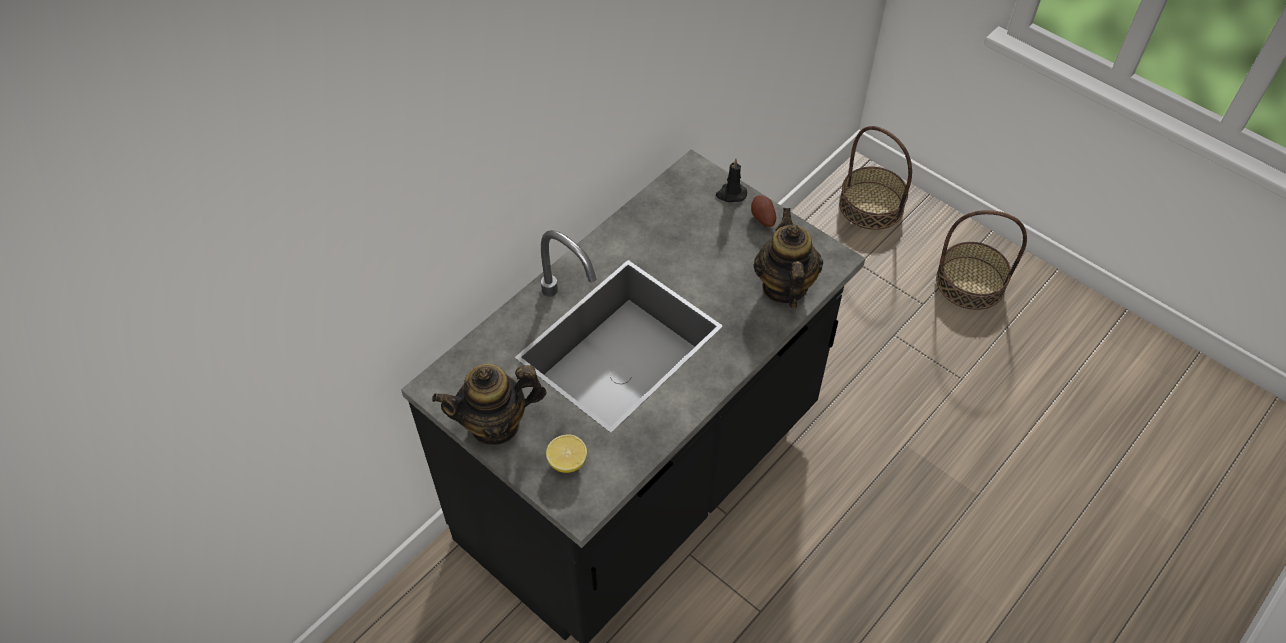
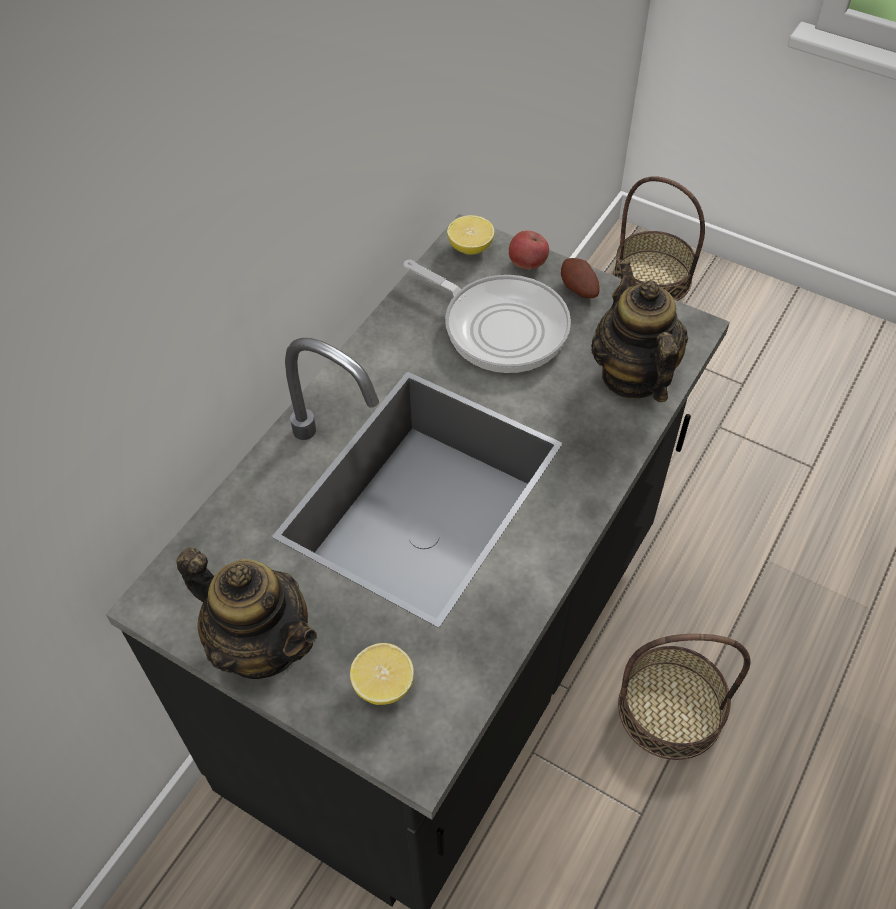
camera: 10 degrees left, 0 degrees up
teapot [432,364,546,445] -> teapot turned 120 degrees counterclockwise [177,547,317,679]
black candle [716,158,747,202] -> apple [509,230,549,269]
basket [936,210,1027,310] -> basket moved to [618,634,750,760]
none -> frying pan [403,260,571,373]
none -> lemon [447,215,494,255]

